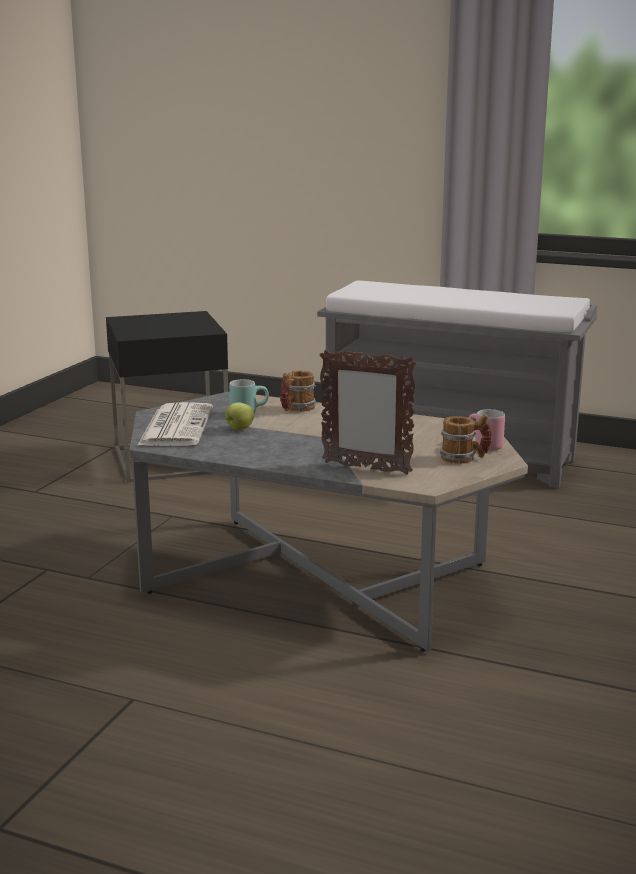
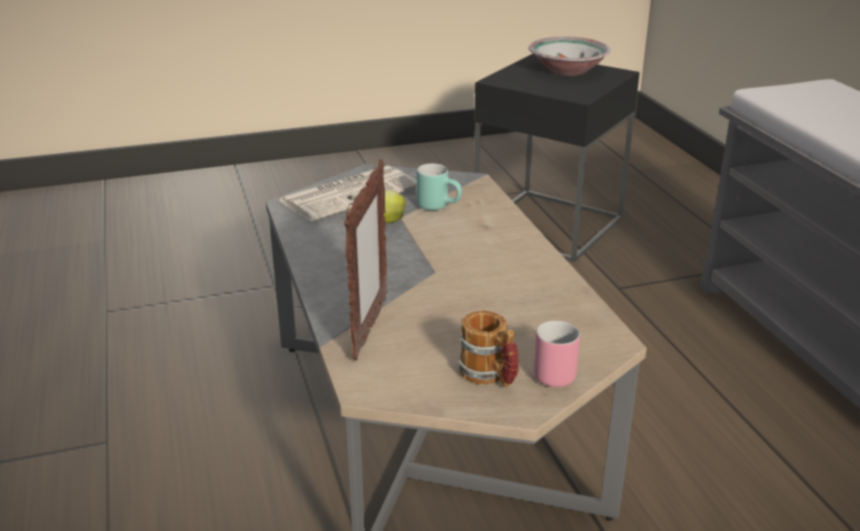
camera: 50 degrees right, 10 degrees up
mug [280,370,316,412] -> none
picture frame [320,349,417,475] -> picture frame turned 150 degrees counterclockwise [344,159,387,360]
none -> bowl [529,37,611,76]

